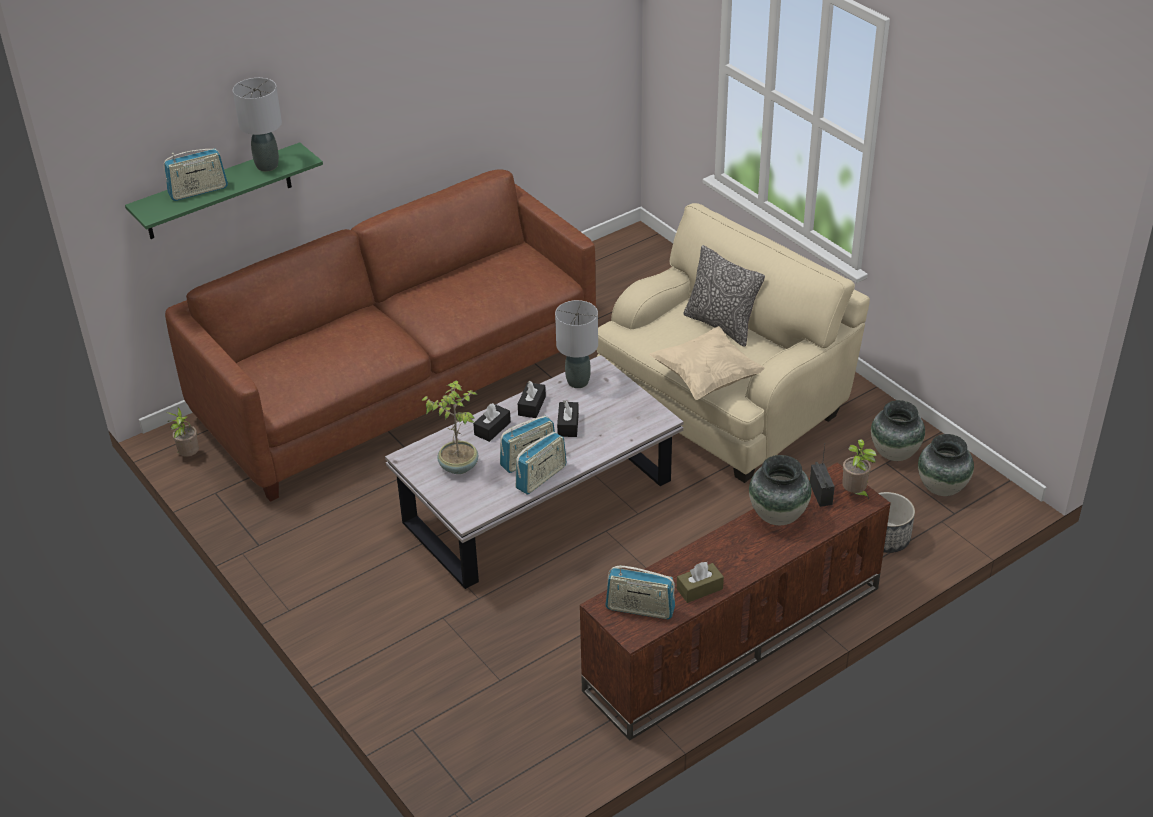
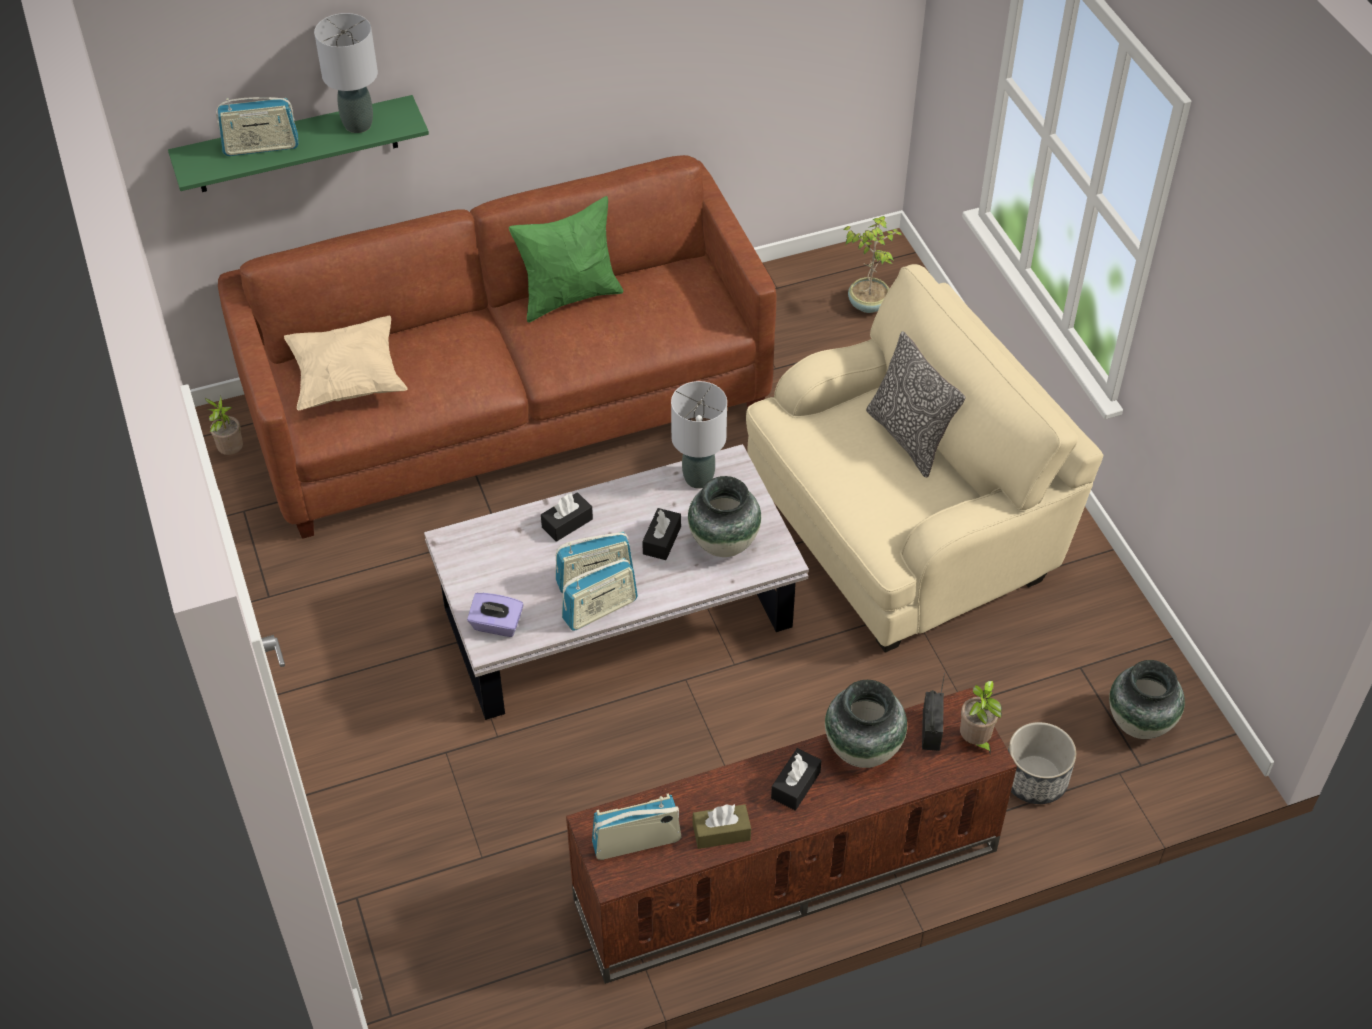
camera: 15 degrees right, 10 degrees up
potted plant [421,380,478,474] -> potted plant moved to [843,216,903,313]
black tissue box [518,381,546,418] -> black tissue box moved to [771,748,822,811]
radio [606,565,675,619] -> radio turned 135 degrees clockwise [592,793,681,860]
beige pillow [649,326,765,400] -> beige pillow moved to [284,316,408,410]
vase [871,400,925,461] -> vase moved to [688,476,761,557]
none -> purple tissue box [467,593,524,637]
none -> green pillow [509,196,623,323]

